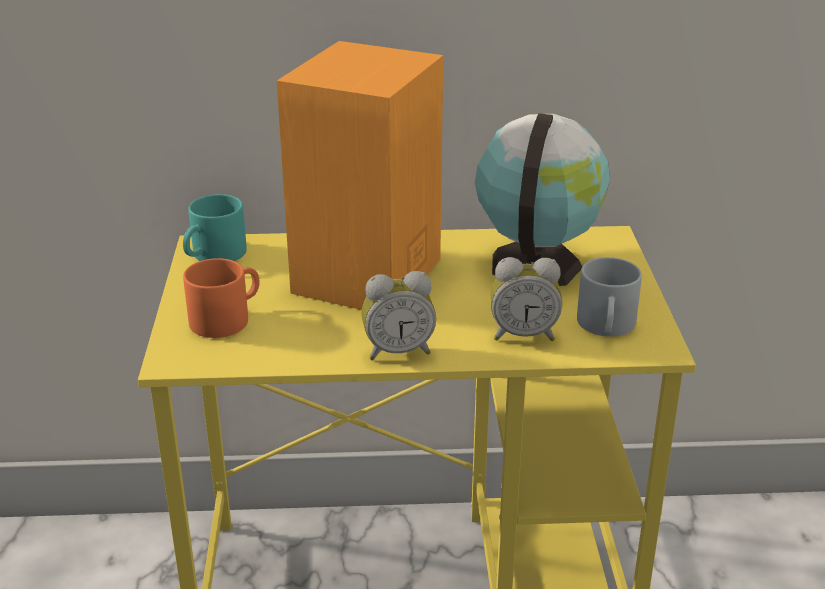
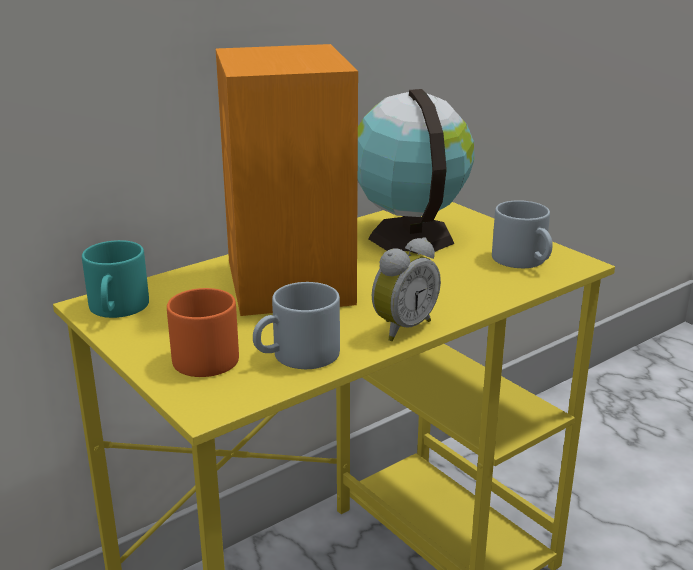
camera: 35 degrees left, 5 degrees down
alarm clock [490,257,562,341] -> none
none -> grey mug [253,282,340,369]

